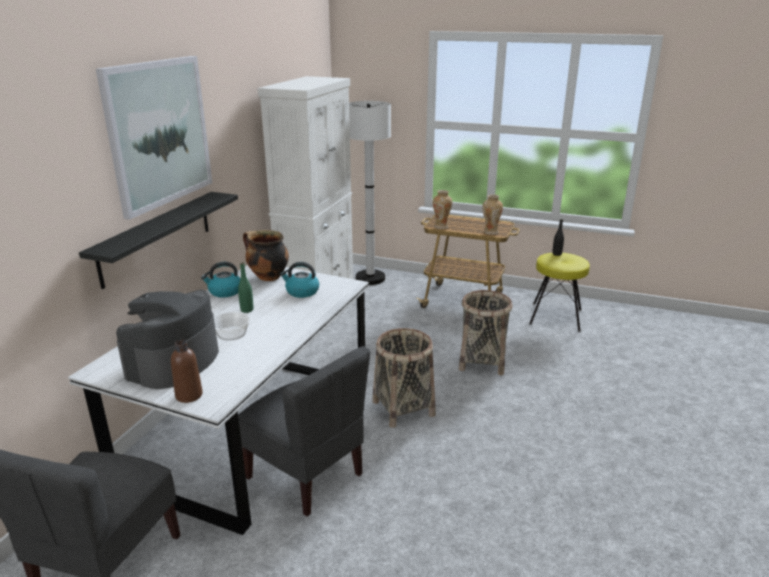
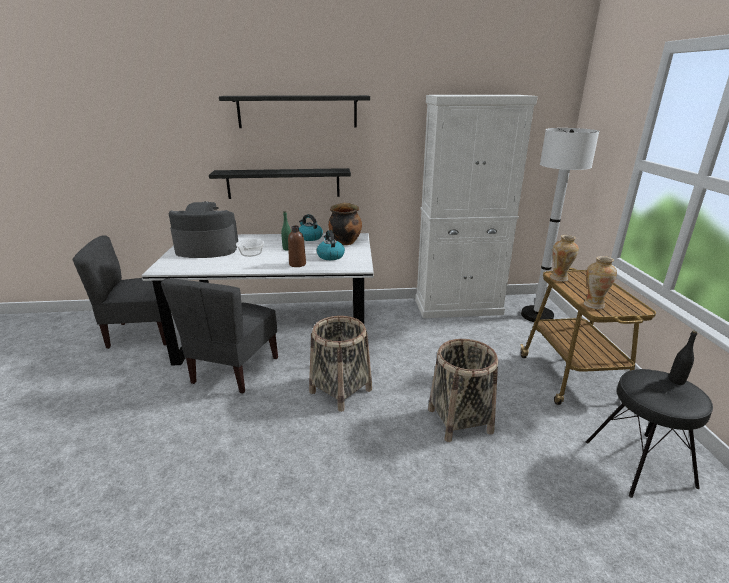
camera: 65 degrees right, 0 degrees up
picture [96,56,212,220] -> black shelf [219,95,370,128]
brown bottle [171,340,203,403] -> brown bottle moved to [288,225,306,267]
yellow stool [529,253,590,332] -> black stool [586,369,713,498]

